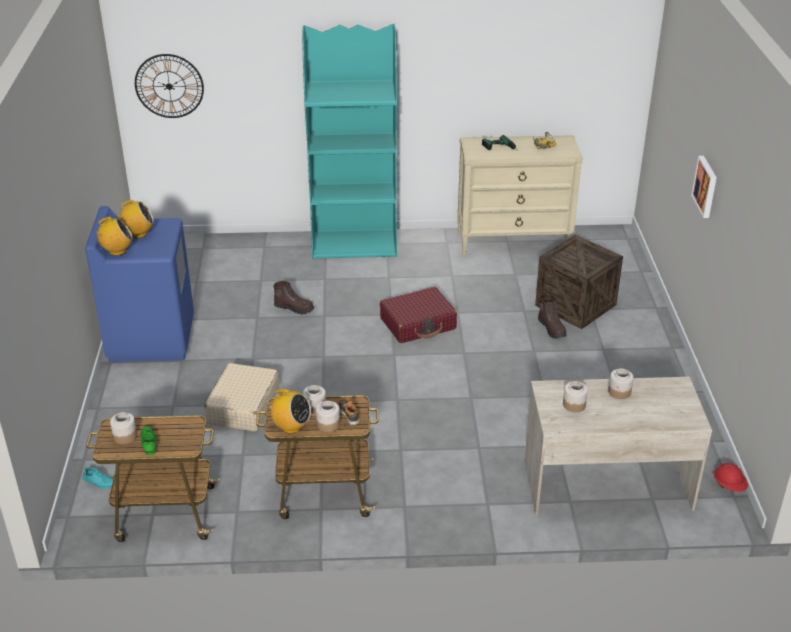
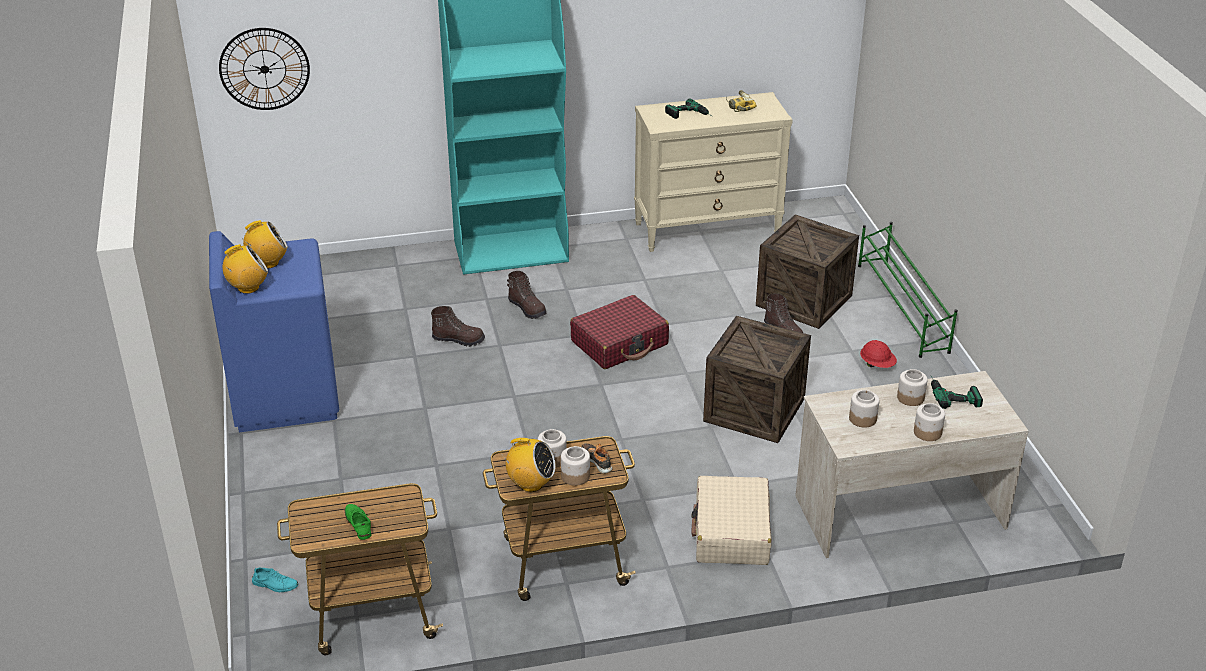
camera: 10 degrees left, 0 degrees up
jar [110,412,137,444] -> jar moved to [914,403,945,441]
beige suitcase [204,363,279,432] -> beige suitcase moved to [691,476,772,565]
picture [691,156,717,218] -> none
red hard hat [714,463,748,492] -> red hard hat moved to [860,340,897,368]
none -> brown boot [507,271,547,319]
none -> crate [703,316,811,443]
none -> green shoe rack [858,222,958,358]
none -> power drill [931,376,983,409]

